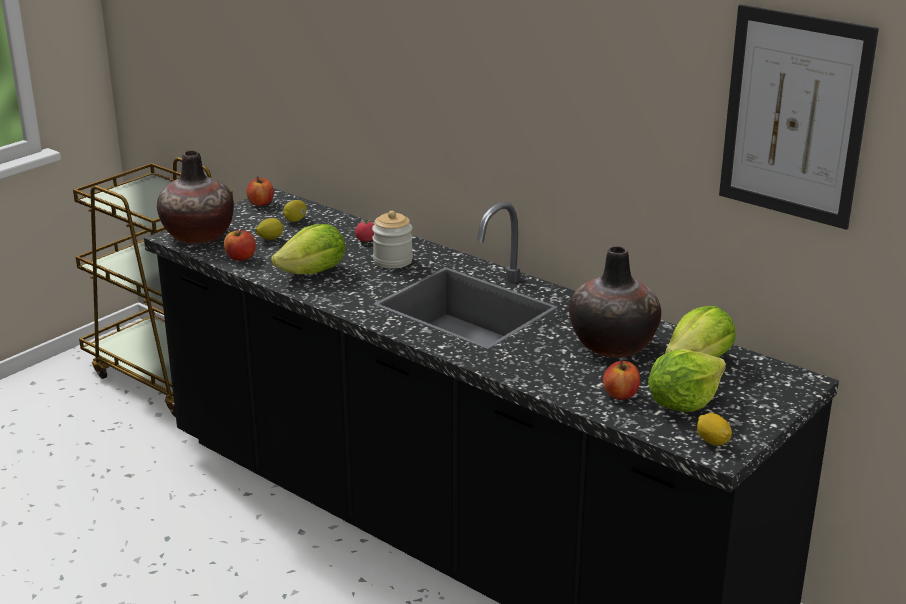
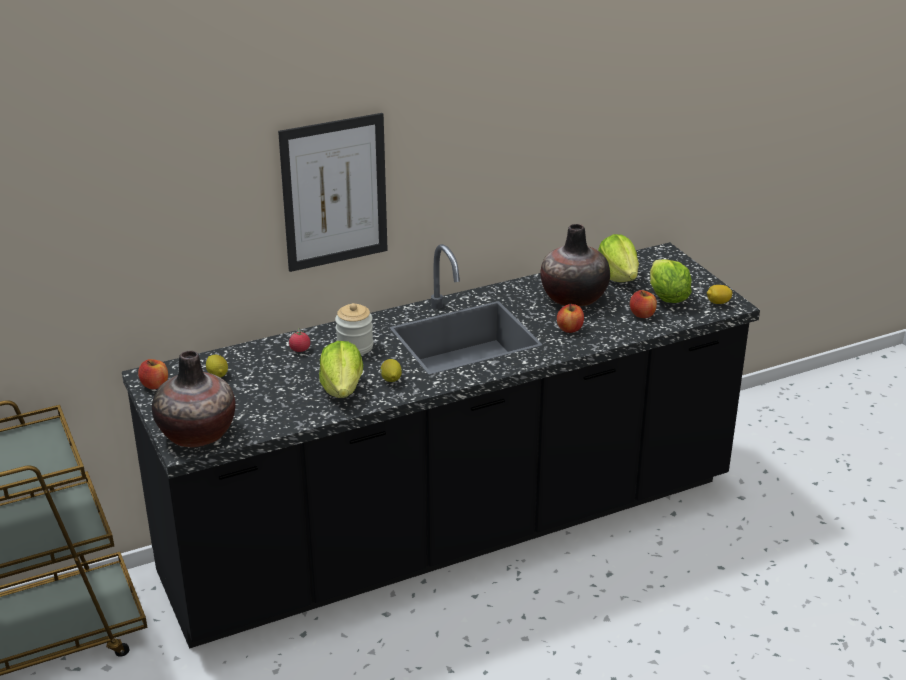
camera: 65 degrees left, 5 degrees up
apple [224,229,256,261] -> apple moved to [557,304,584,333]
lemon [256,218,284,240] -> lemon moved to [380,359,402,382]
picture [719,4,879,230] -> picture moved to [278,113,388,272]

